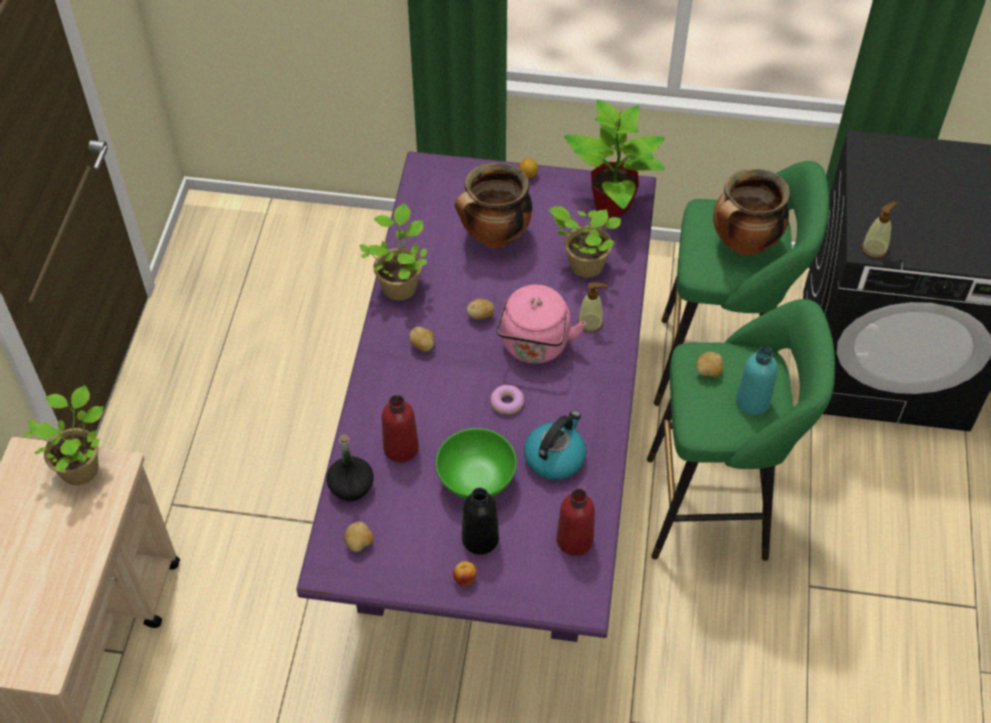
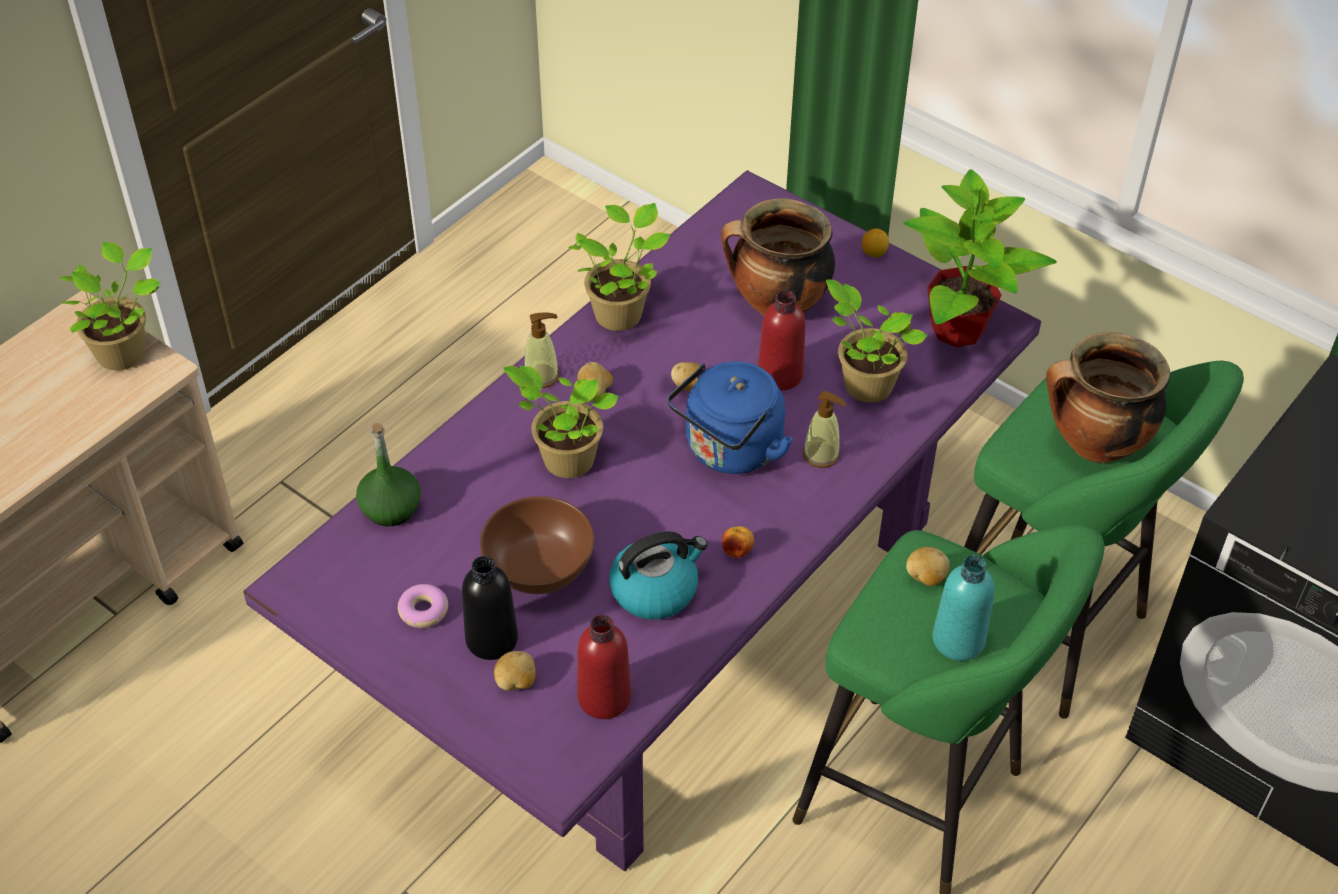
camera: 30 degrees right, 5 degrees down
black bottle [327,434,374,501] -> green bottle [356,423,421,526]
potato [344,522,373,552] -> potato moved to [494,651,536,691]
red bottle [382,395,419,463] -> red bottle moved to [758,290,806,391]
green bowl [436,428,517,499] -> brown bowl [480,496,595,594]
apple [453,561,477,586] -> apple moved to [722,526,754,558]
donut [491,385,524,415] -> donut moved to [398,584,448,628]
pink kettle [496,285,586,364] -> blue kettle [668,361,793,474]
soap dispenser [862,201,897,258] -> soap dispenser moved to [524,312,559,388]
none -> potted plant [503,366,618,478]

